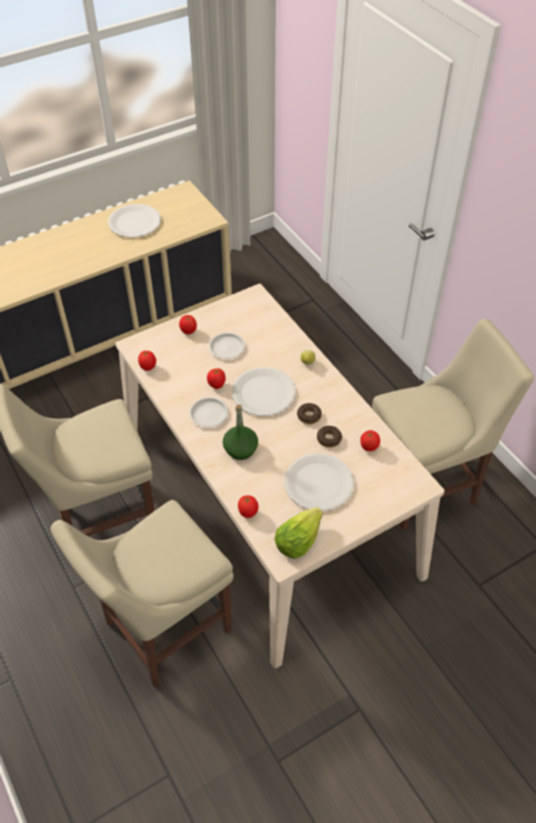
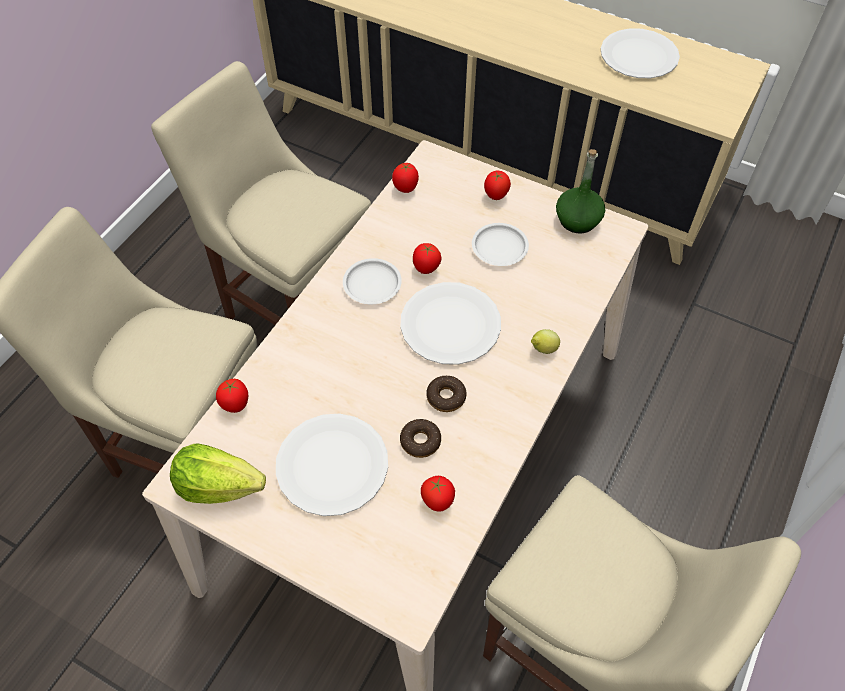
camera: 60 degrees right, 5 degrees up
green bottle [223,405,258,460] -> green bottle moved to [556,149,605,233]

